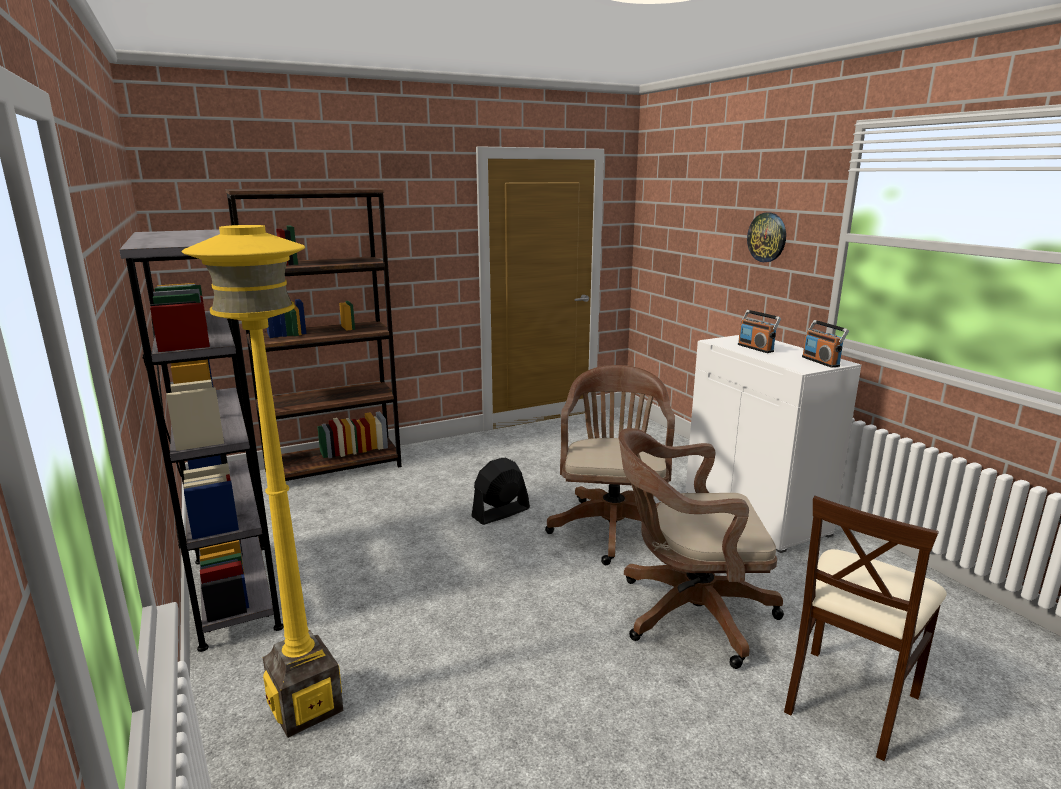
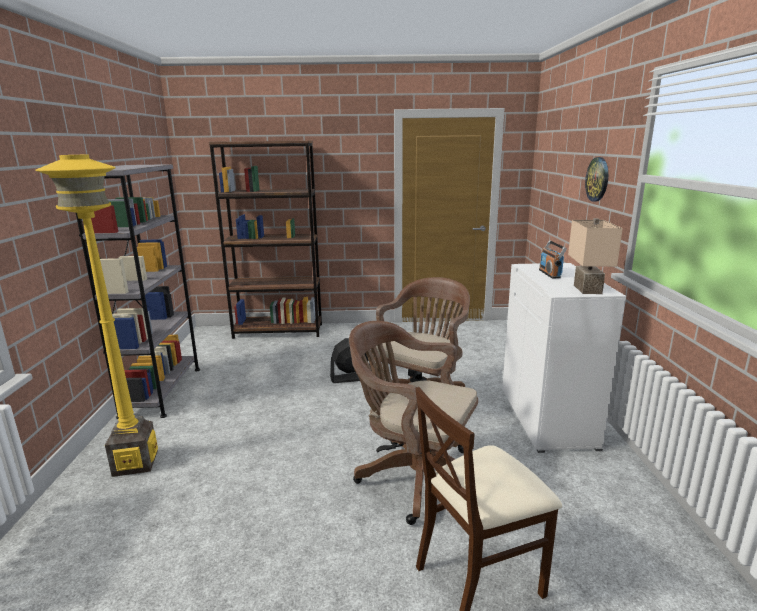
camera: 25 degrees right, 0 degrees up
radio [802,320,849,368] -> beige table lamp [568,218,623,294]

